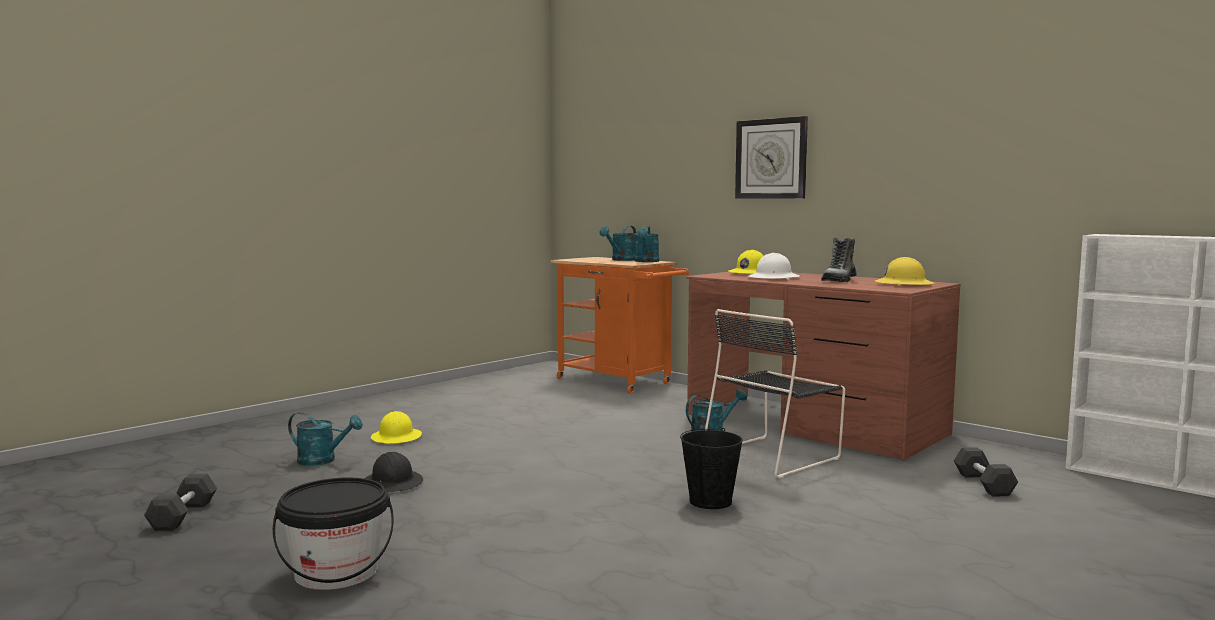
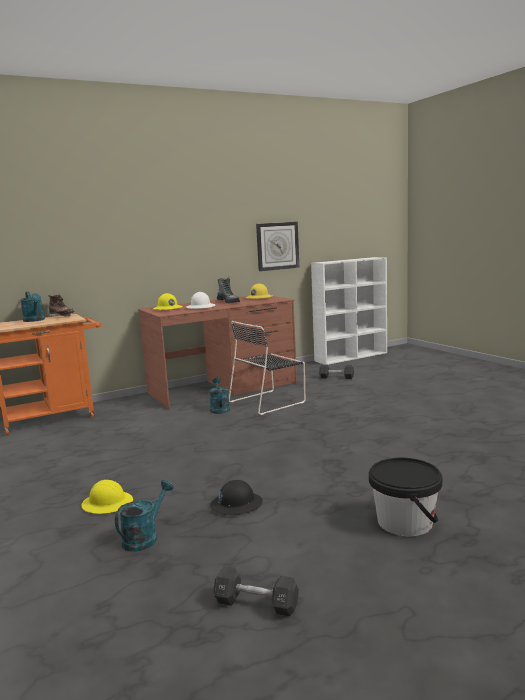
camera: 70 degrees left, 5 degrees up
turquoise watering can [635,226,659,262] -> brown boot [48,294,74,317]
black bucket [680,428,743,509] -> none
black chair [705,309,845,478] -> black chair turned 75 degrees clockwise [229,321,305,415]
wall clock [735,116,808,199] -> wall clock moved to [256,222,299,271]

